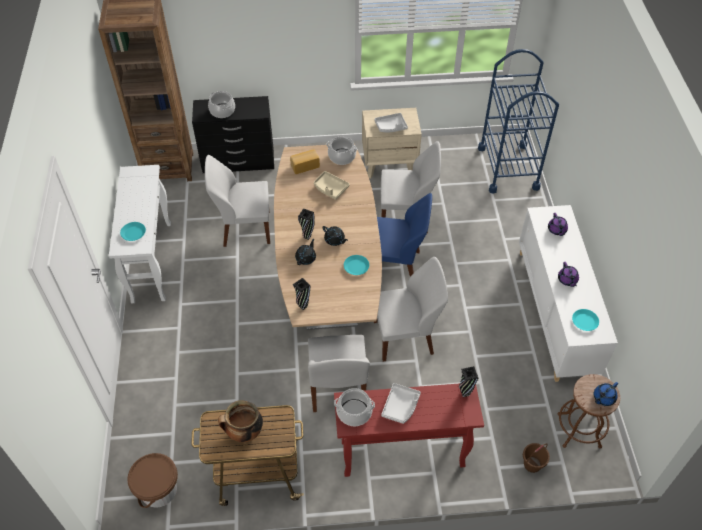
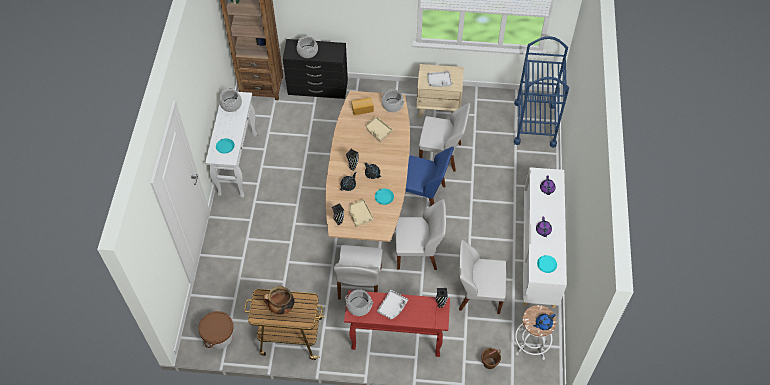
camera: 10 degrees right, 5 degrees up
white chair [205,155,270,247] -> white chair moved to [459,240,506,314]
brown stool [558,374,620,448] -> white stool [515,305,556,360]
none -> cooking pot [219,88,242,112]
none -> beige tray [349,199,374,227]

